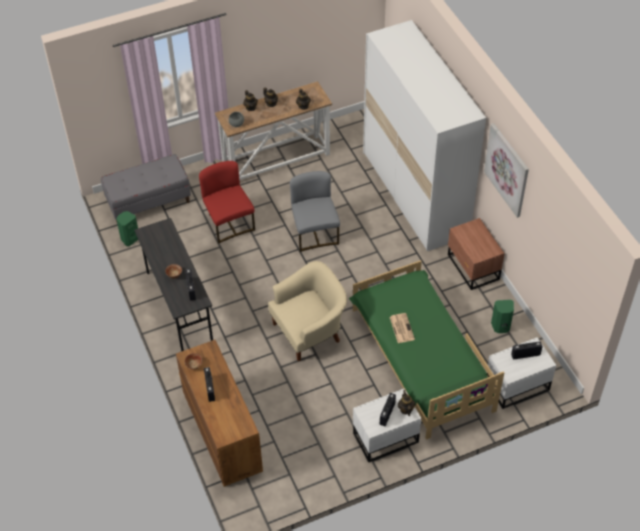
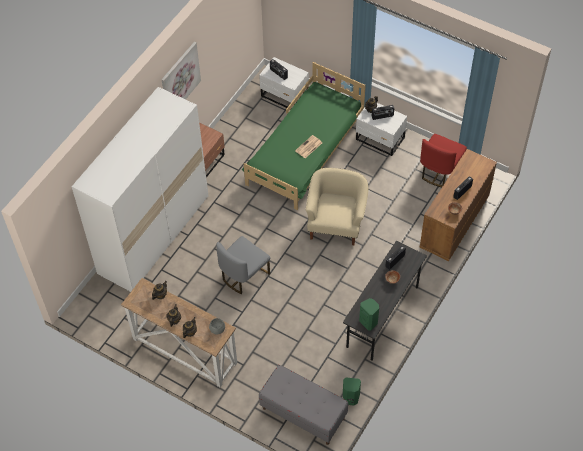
camera: 125 degrees left, 5 degrees up
red chair [199,161,255,244] -> red chair moved to [420,134,467,187]
beige armchair [268,261,347,361] -> beige armchair turned 75 degrees clockwise [306,168,368,245]
green speaker [491,300,514,333] -> green speaker moved to [359,298,379,331]

